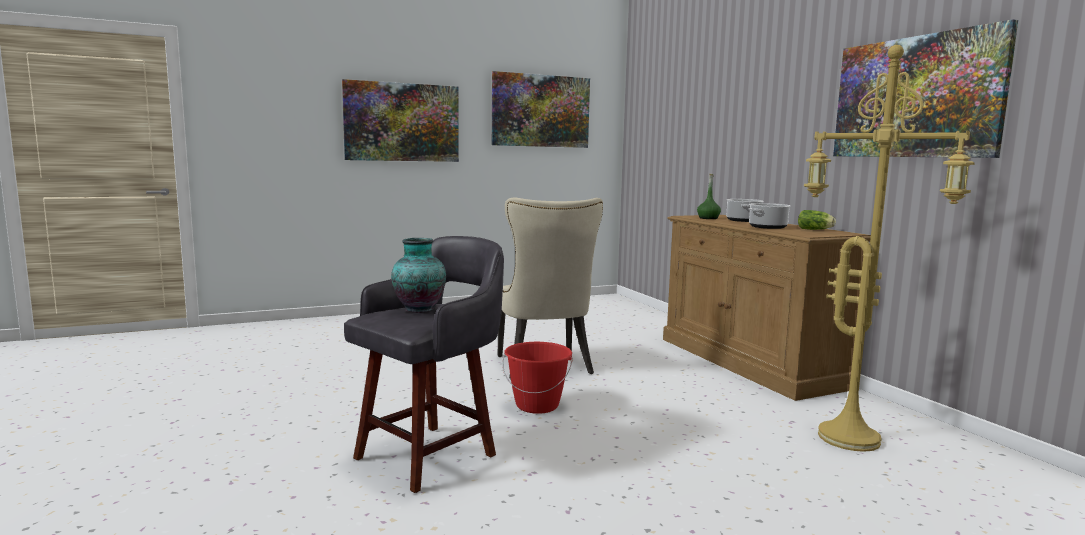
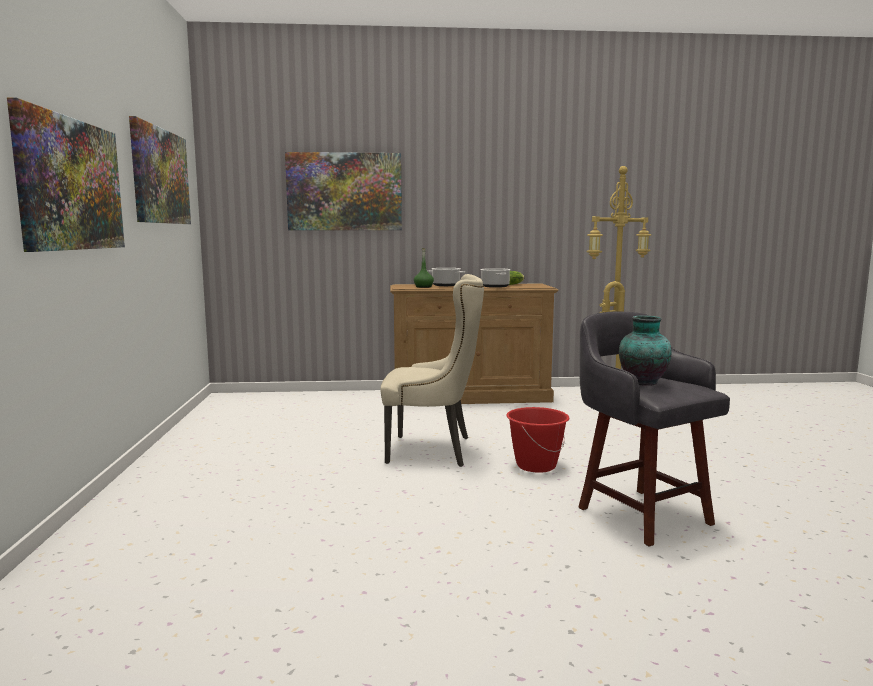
camera: 70 degrees left, 0 degrees up
picture [833,19,1019,158] -> picture moved to [285,152,402,230]

